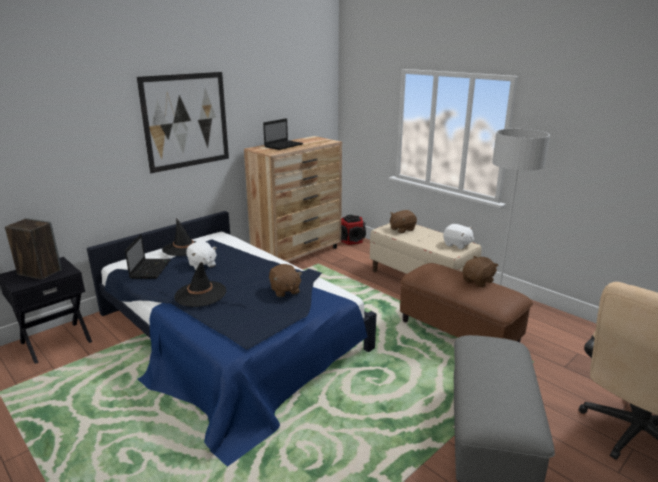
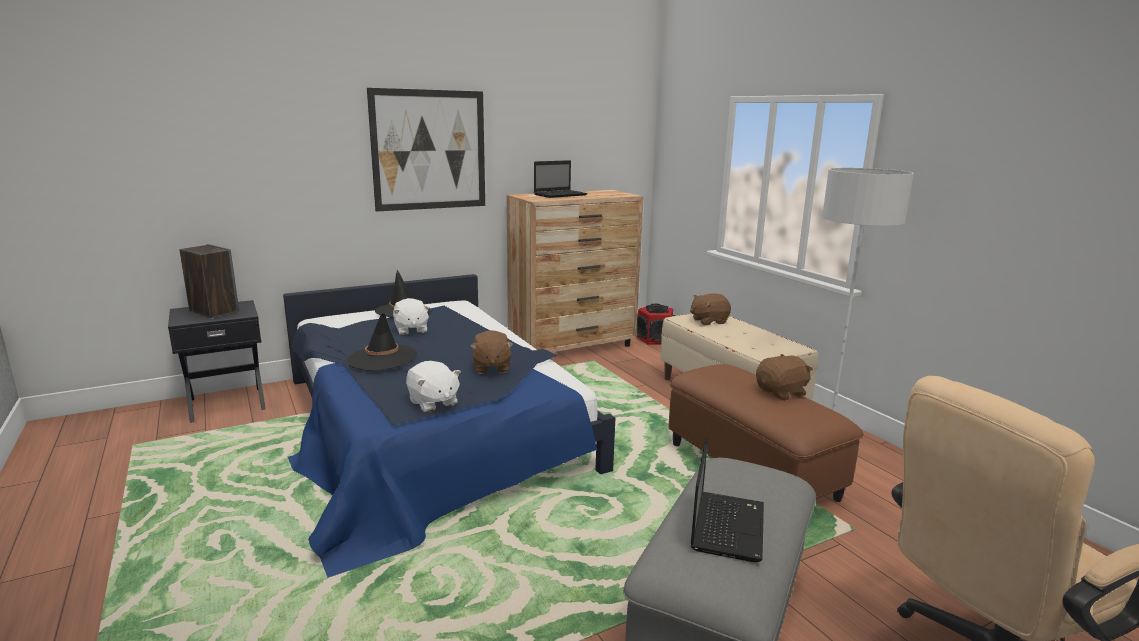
camera: 15 degrees right, 5 degrees down
laptop [125,234,171,279] -> laptop moved to [691,437,764,563]
white plush toy [443,224,474,249] -> white plush toy moved to [406,361,461,412]

